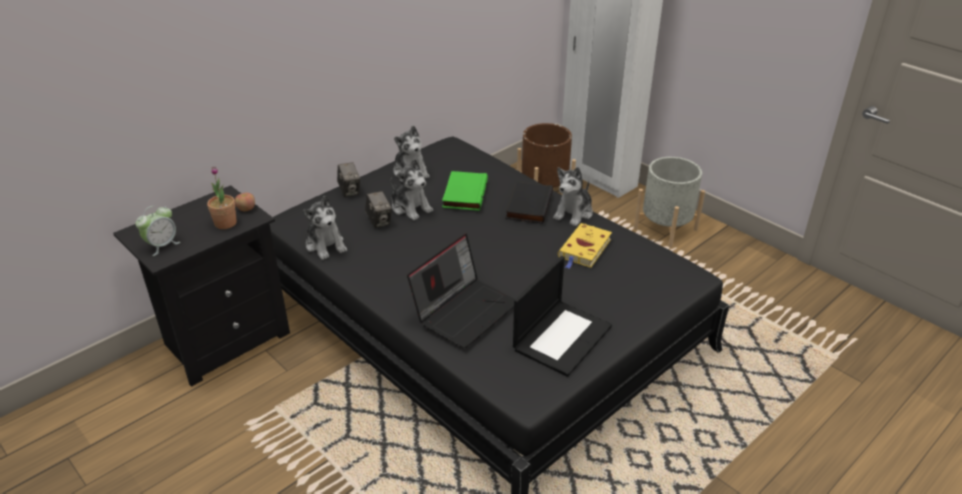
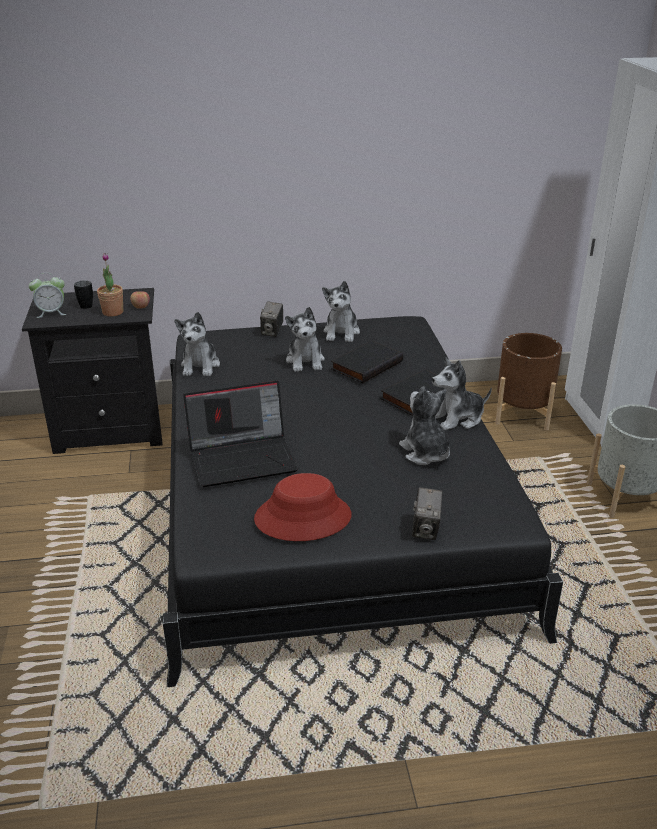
camera: 35 degrees right, 5 degrees down
camera [365,191,392,228] -> camera moved to [412,487,443,540]
green book [442,171,488,211] -> black book [331,340,403,383]
laptop [513,256,612,377] -> red hat [254,473,351,541]
yellow book [558,223,612,269] -> plush toy [399,386,450,465]
none -> black mug [74,280,93,309]

